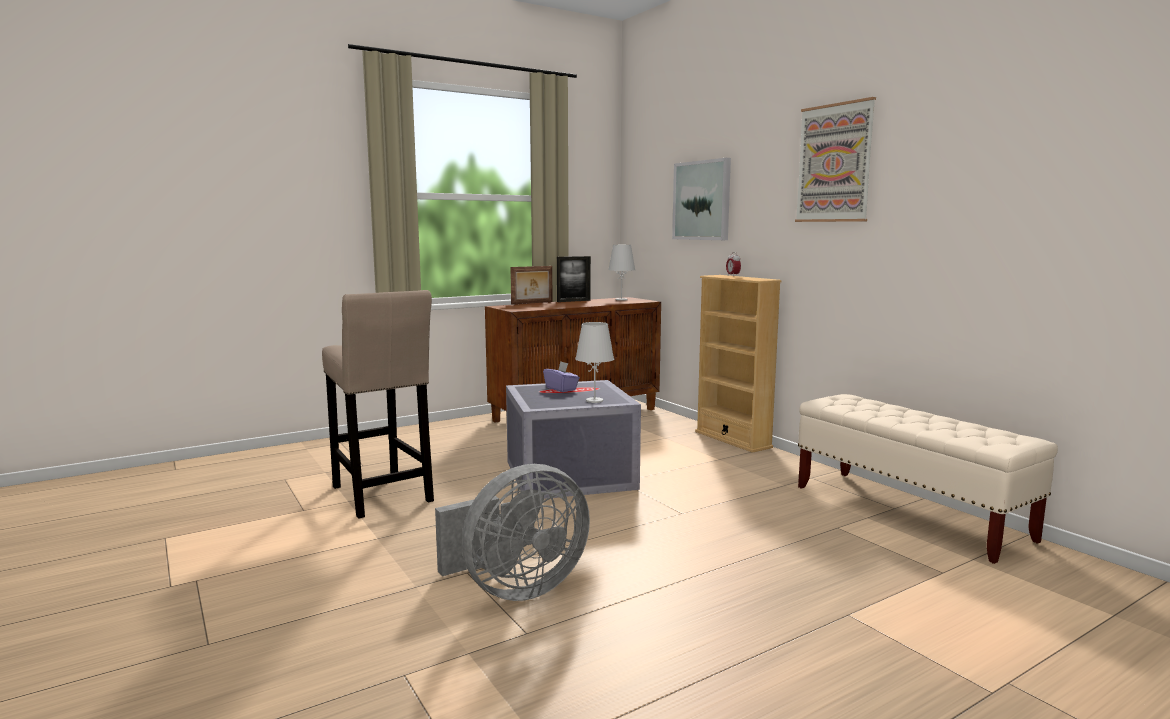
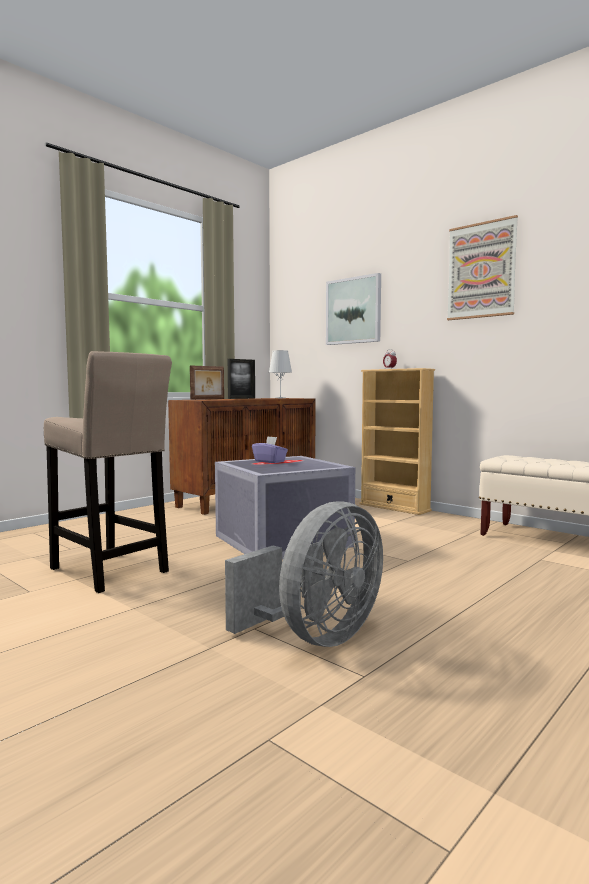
camera: 15 degrees left, 5 degrees down
white table lamp [575,322,614,403] -> none

